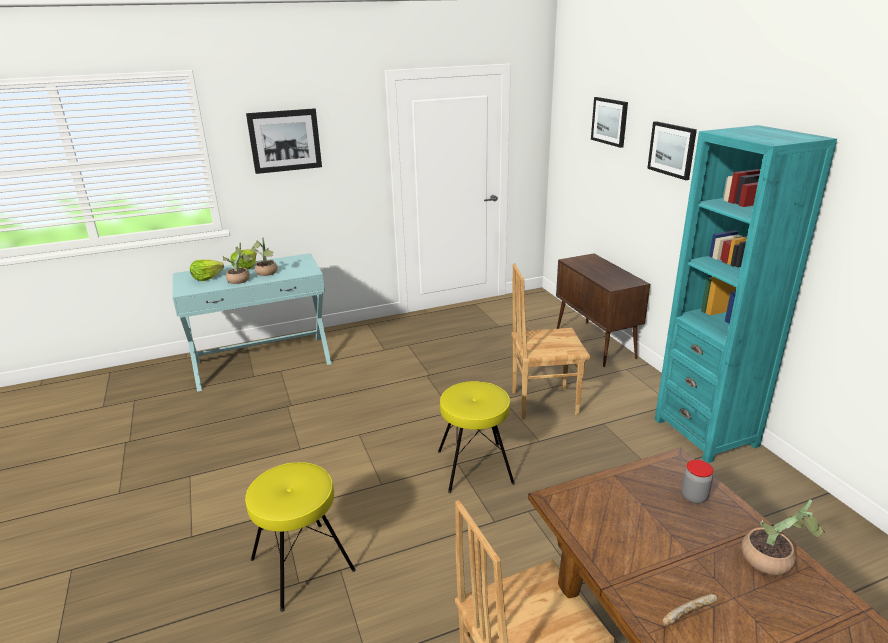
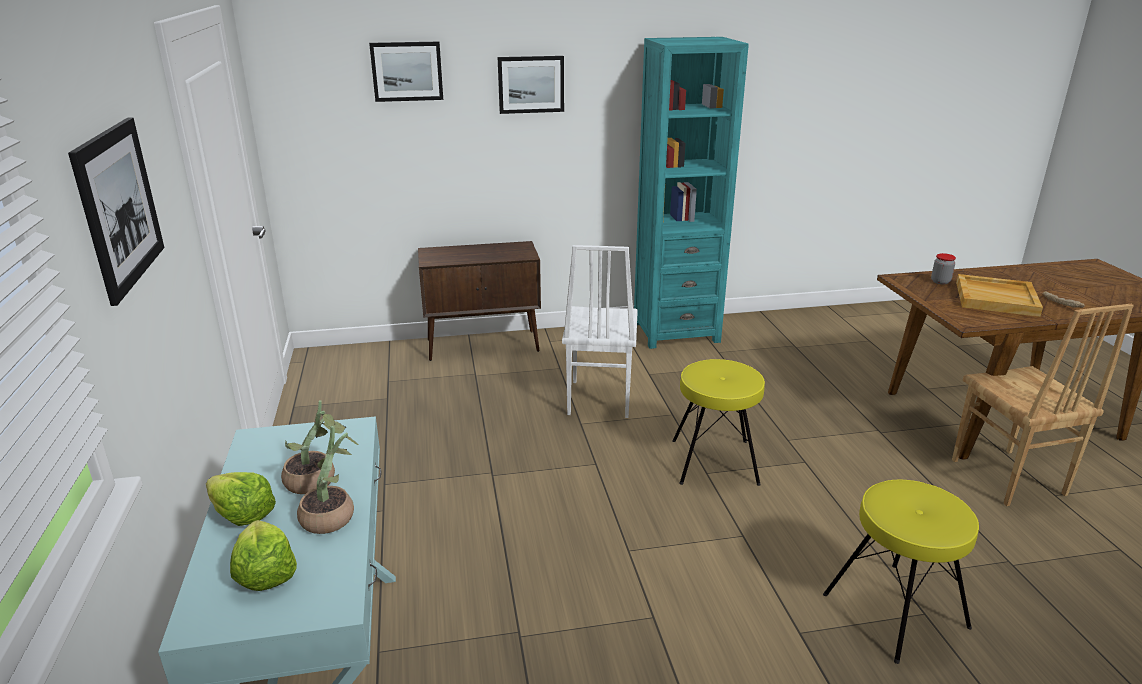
camera: 80 degrees left, 0 degrees up
brown chair [511,263,590,419] -> white chair [562,245,638,418]
potted plant [741,499,825,575] -> none
none -> beige tray [956,274,1043,317]

